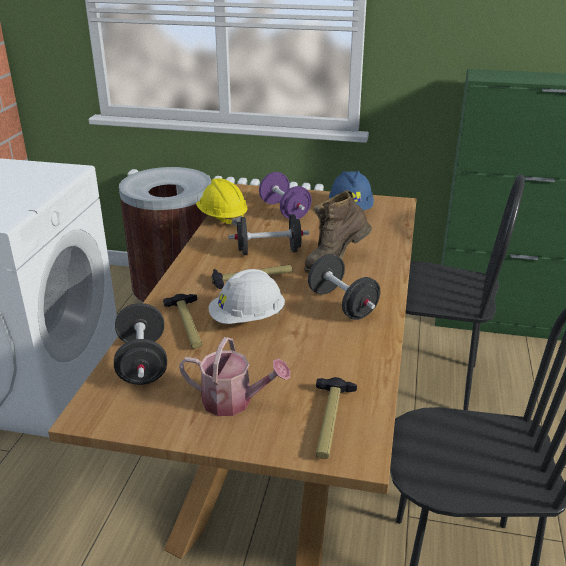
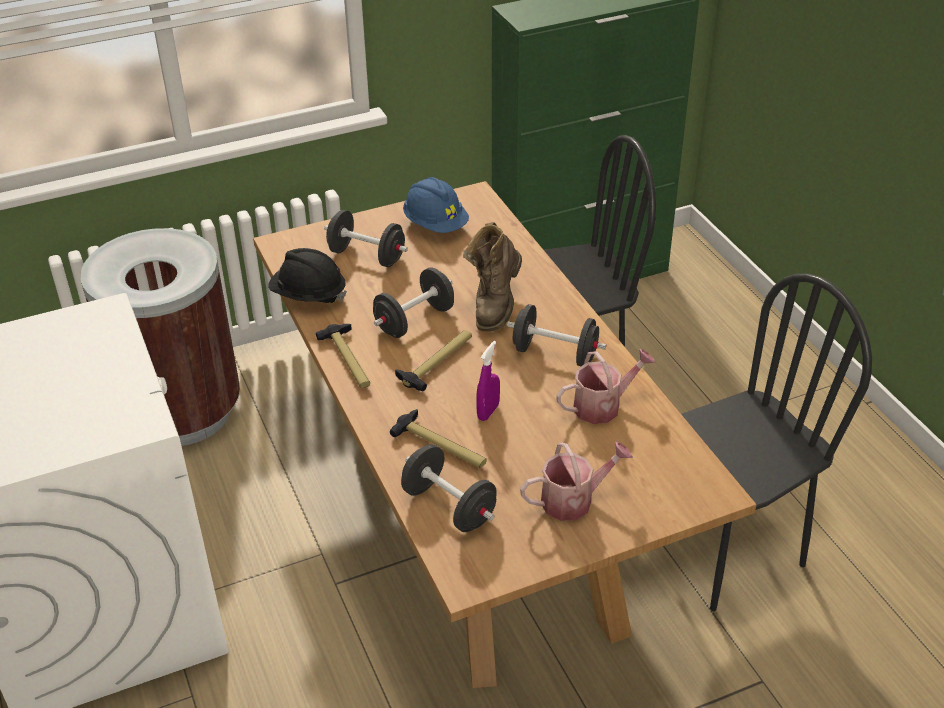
camera: 35 degrees left, 10 degrees up
yellow hard hat [196,178,247,226] -> black hard hat [268,248,347,303]
white hard hat [208,269,285,324] -> purple spray bottle [476,341,500,421]
purple dumbbell [259,172,312,219] -> black dumbbell [324,210,408,267]
hammer [316,377,357,459] -> hammer moved to [316,324,370,388]
none -> watering can [556,349,656,424]

